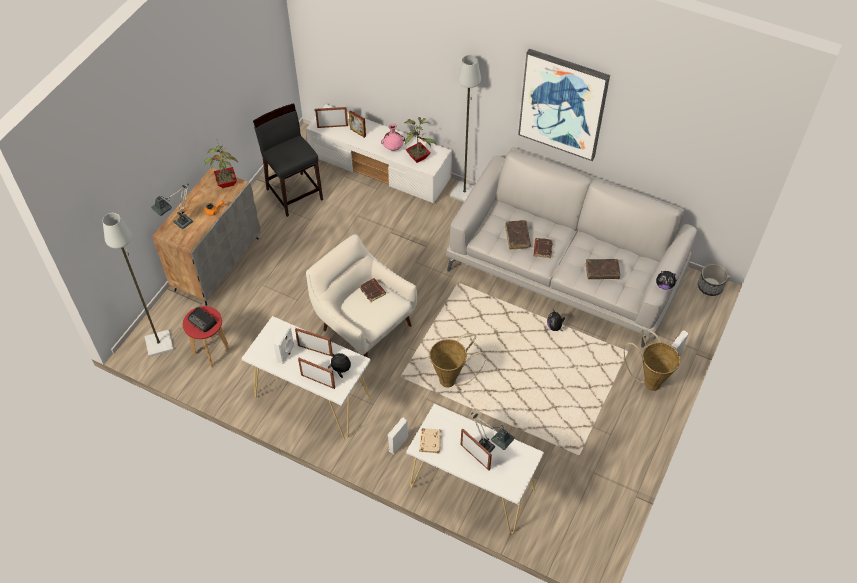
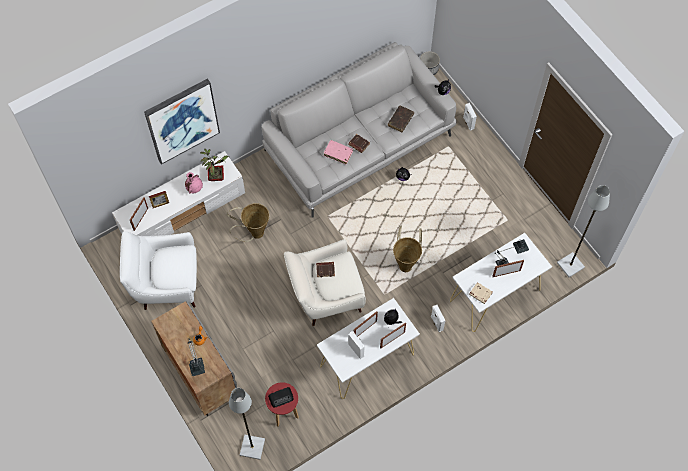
camera: 60 degrees left, 10 degrees up
potted plant [204,144,238,188] -> none
black stool [253,103,323,217] -> white armchair [120,231,197,310]
grey floor lamp [450,55,481,202] -> grey floor lamp moved to [557,185,610,277]
brown book [505,220,531,250] -> pink book [324,140,353,164]
picture [518,49,610,161] -> picture moved to [144,78,220,165]
basket [624,330,680,391] -> basket moved to [226,203,269,242]

